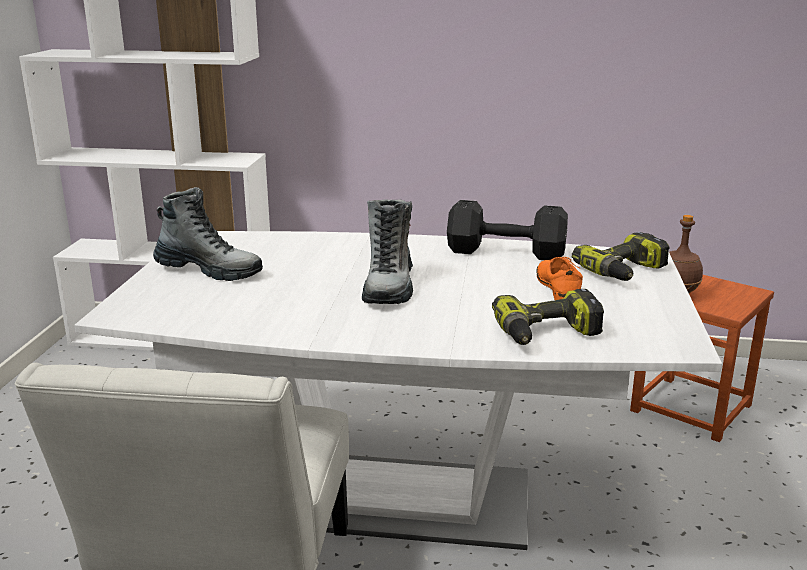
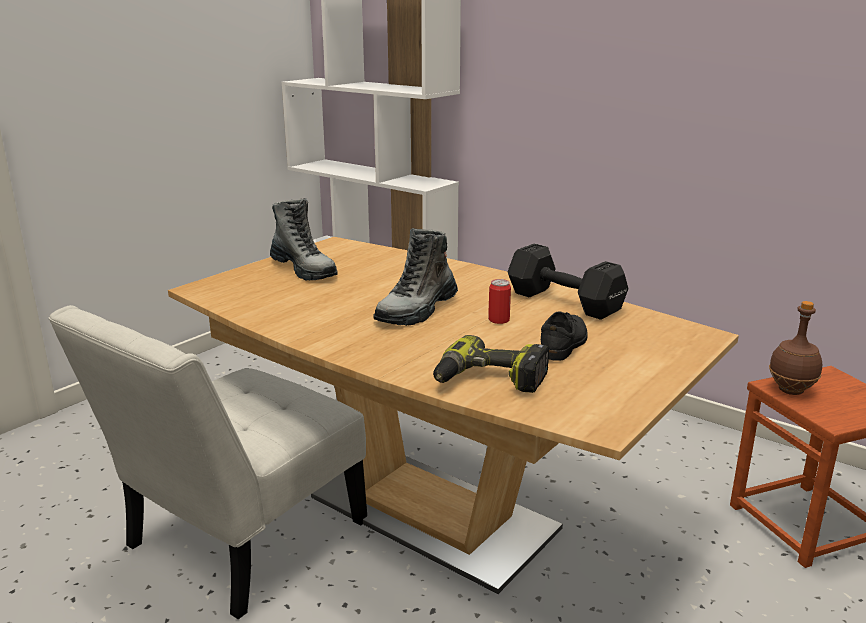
camera: 30 degrees right, 0 degrees up
white dining table [74,231,722,550] -> brown dining table [168,237,739,594]
orange shoe [537,257,583,300] -> black shoe [541,312,587,361]
power drill [572,232,670,281] -> none
none -> can [488,279,511,324]

